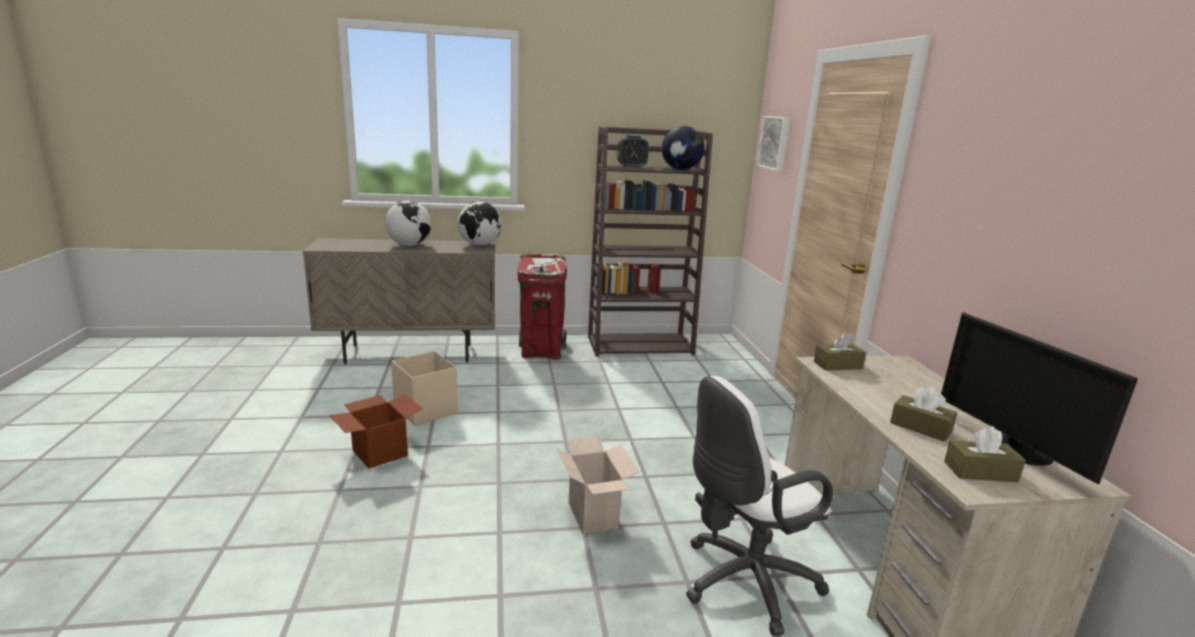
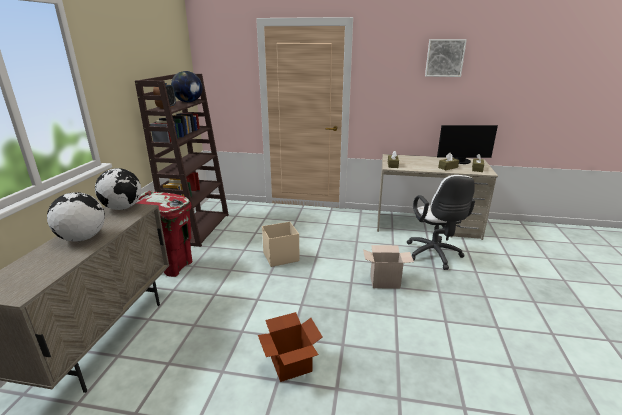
camera: 70 degrees left, 5 degrees up
beige storage box [391,351,458,426] -> beige storage box moved to [262,222,299,267]
picture [757,116,790,171] -> picture moved to [425,39,467,77]

